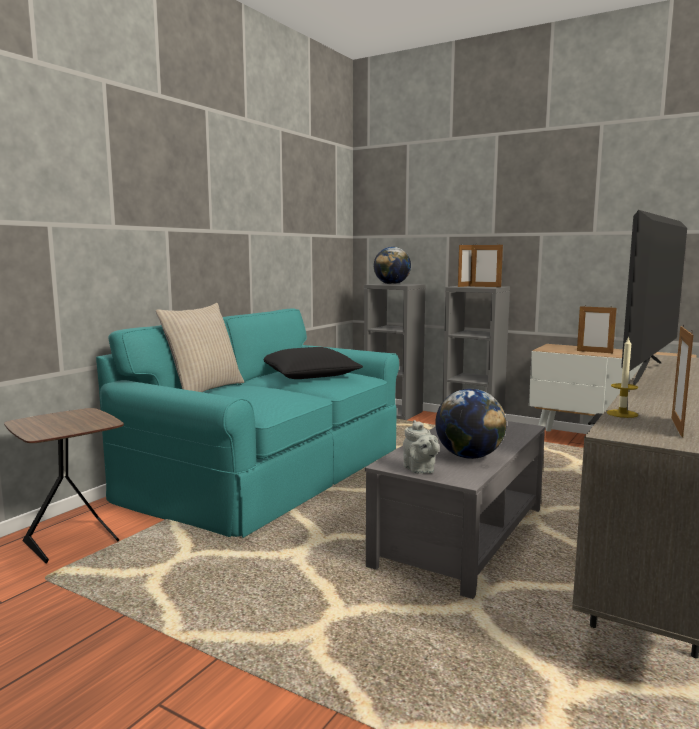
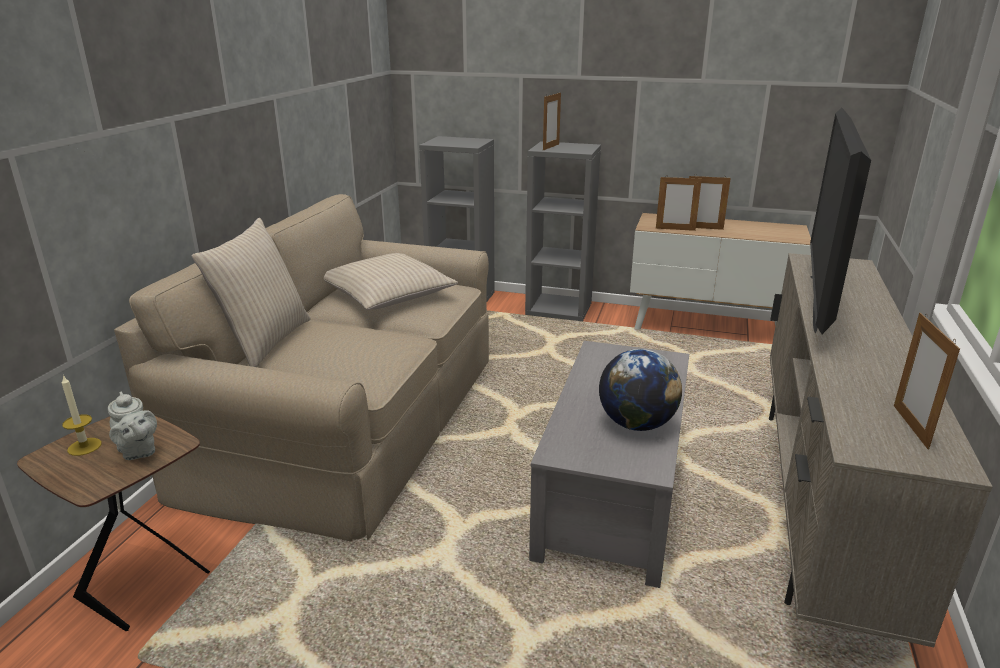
camera: 15 degrees left, 15 degrees up
turquoise sofa [96,309,399,538] -> beige sofa [114,194,489,541]
black pillow [264,347,363,379] -> beige pillow [324,253,458,310]
globe [374,247,411,285] -> none
grey teapot [403,420,440,474] -> grey teapot moved to [108,392,157,460]
picture frame [470,243,503,287] -> picture frame moved to [656,175,702,231]
candle [607,336,638,418] -> candle moved to [62,375,102,456]

